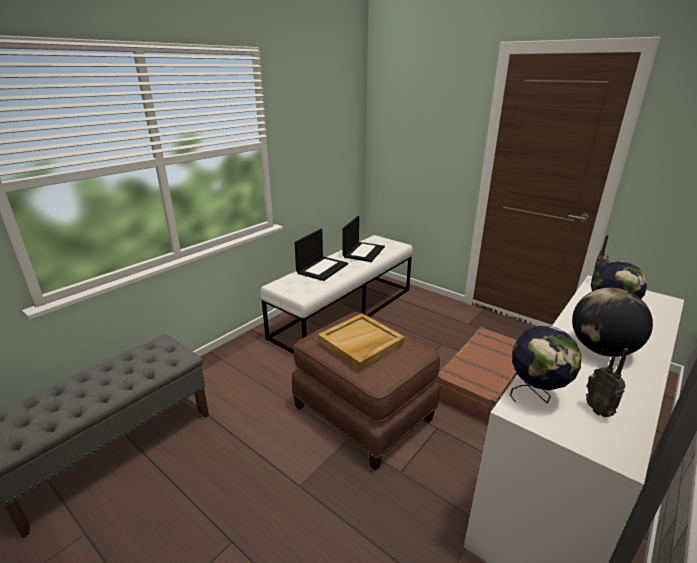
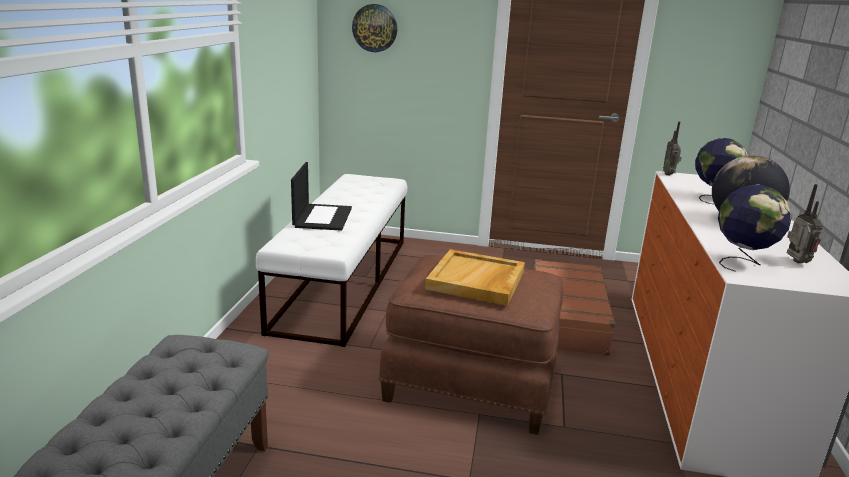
camera: 30 degrees left, 5 degrees down
laptop [342,216,385,262] -> none
radio [586,348,628,417] -> radio turned 135 degrees counterclockwise [787,184,823,263]
none -> wall clock [352,4,397,52]

